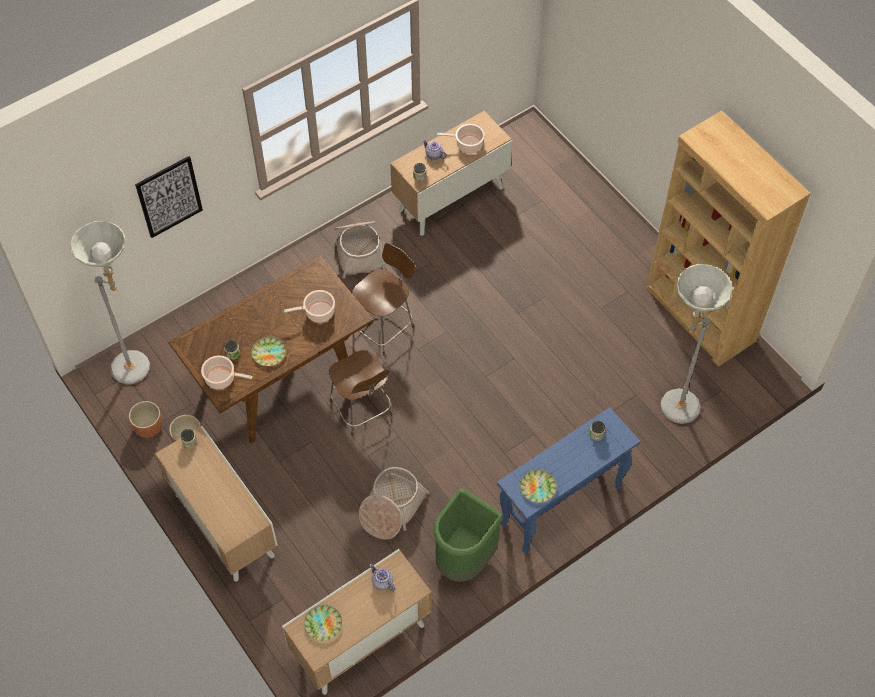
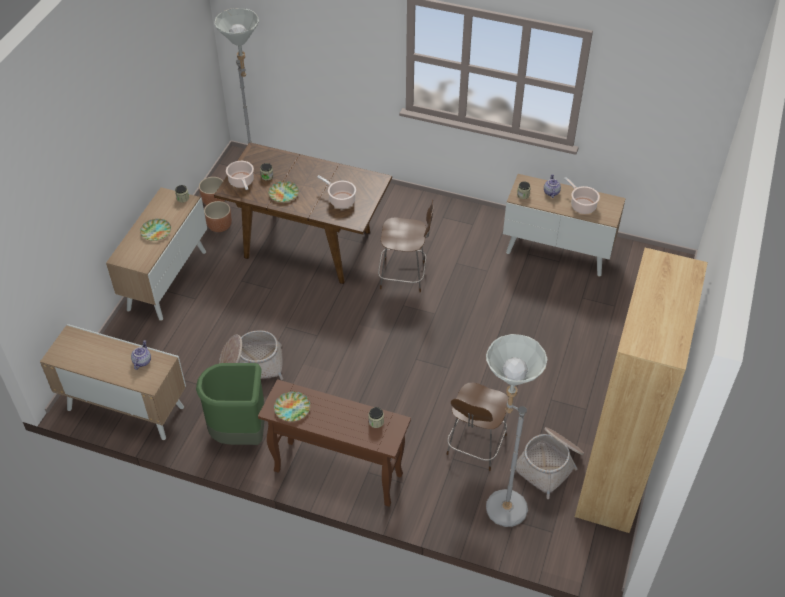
camera: 55 degrees right, 10 degrees down
picture [135,156,203,238] -> none
plate [304,605,342,641] -> plate moved to [140,219,171,241]
brown chair [329,350,392,436] -> brown chair moved to [446,382,509,471]
basket [335,221,387,279] -> basket moved to [510,427,584,499]
blue console table [497,407,640,554] -> brown console table [258,379,411,507]

